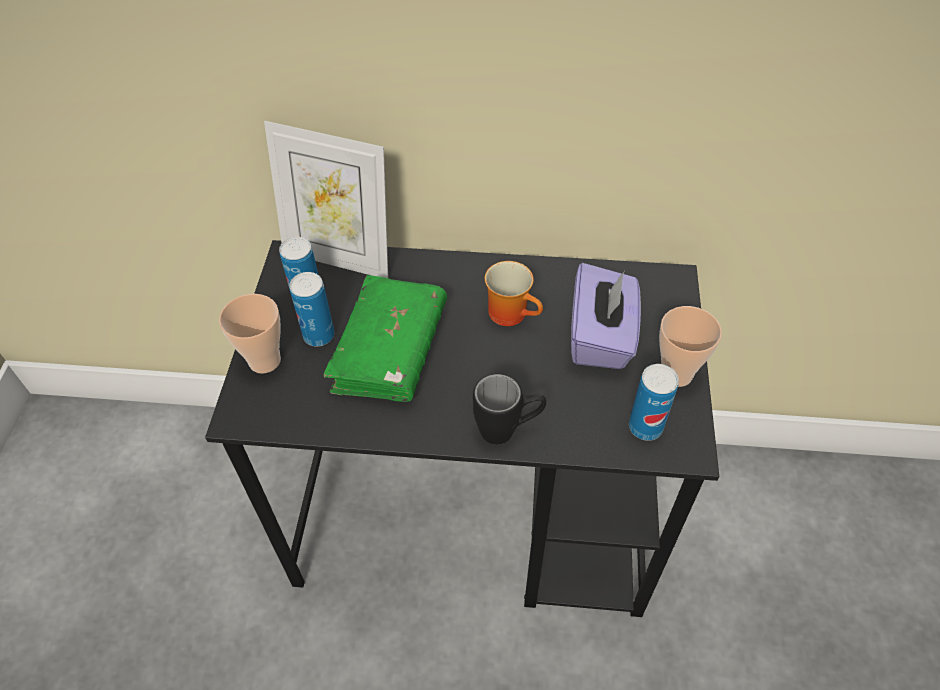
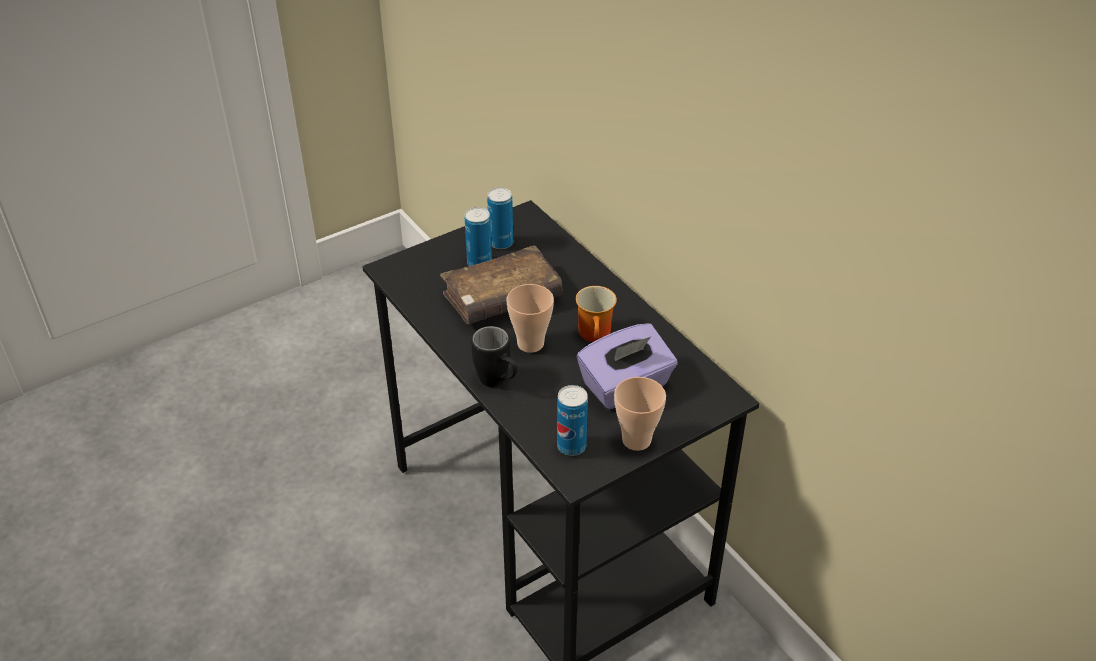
camera: 50 degrees right, 10 degrees down
cup [219,294,281,374] -> cup moved to [506,284,554,353]
picture frame [264,121,388,278] -> none
green book [323,275,447,402] -> brown book [440,245,563,324]

